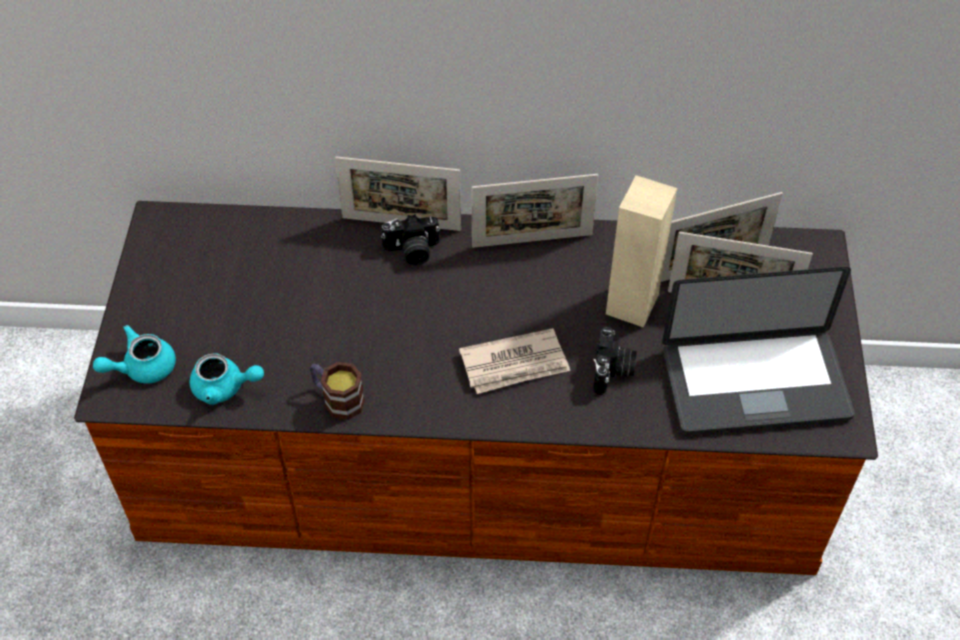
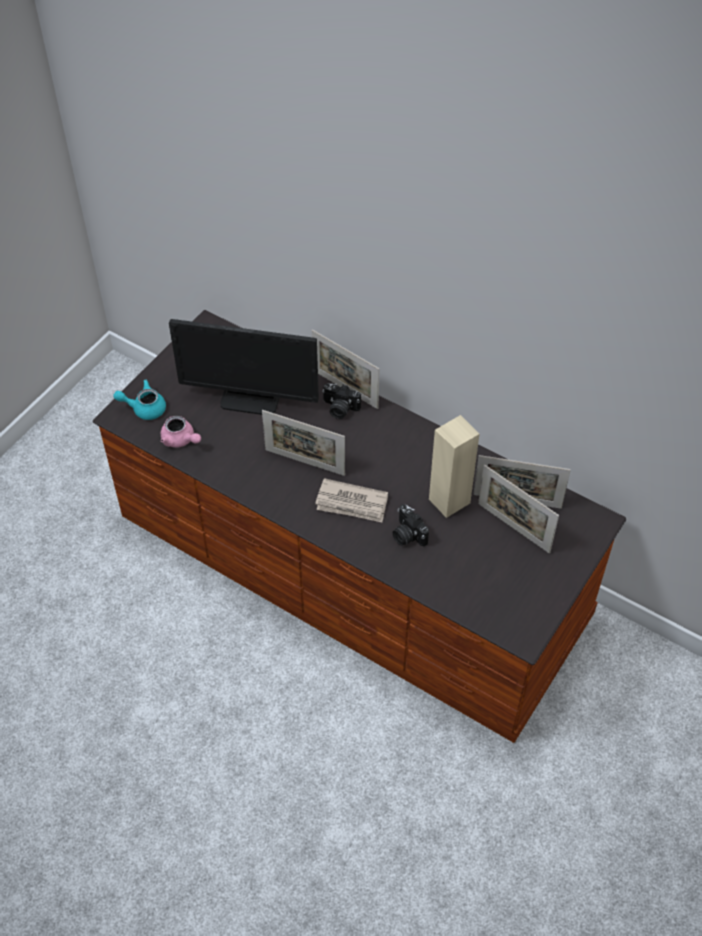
camera: 30 degrees right, 0 degrees up
turquoise teapot [190,353,264,405] -> pink teapot [161,416,201,447]
mug [310,362,365,420] -> none
picture frame [472,174,598,248] -> picture frame moved to [262,410,345,476]
camera [593,326,637,395] -> camera turned 105 degrees clockwise [393,504,429,547]
laptop [662,266,855,434] -> none
none -> monitor [169,319,319,415]

